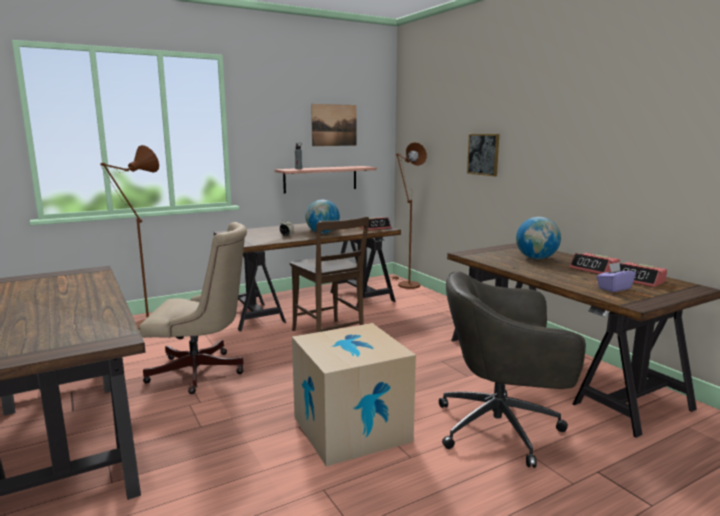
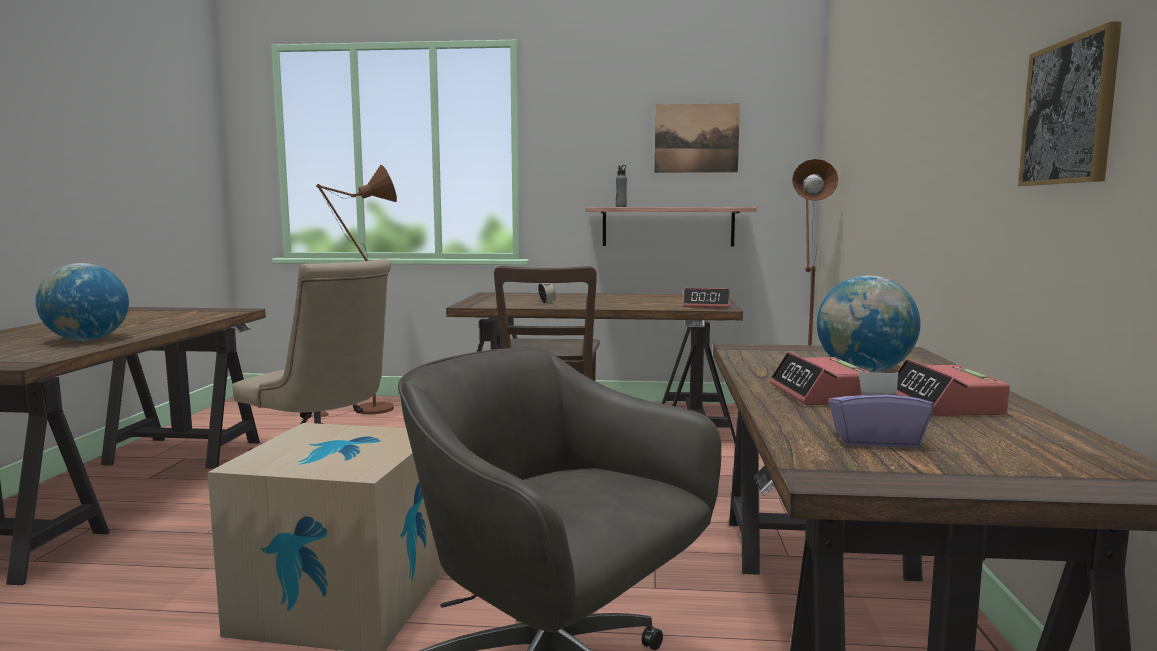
camera: 35 degrees right, 5 degrees down
globe [306,200,340,234] -> globe moved to [36,263,129,341]
picture [467,134,499,176] -> picture moved to [1018,21,1122,186]
alarm clock [620,262,667,287] -> alarm clock moved to [770,352,871,405]

